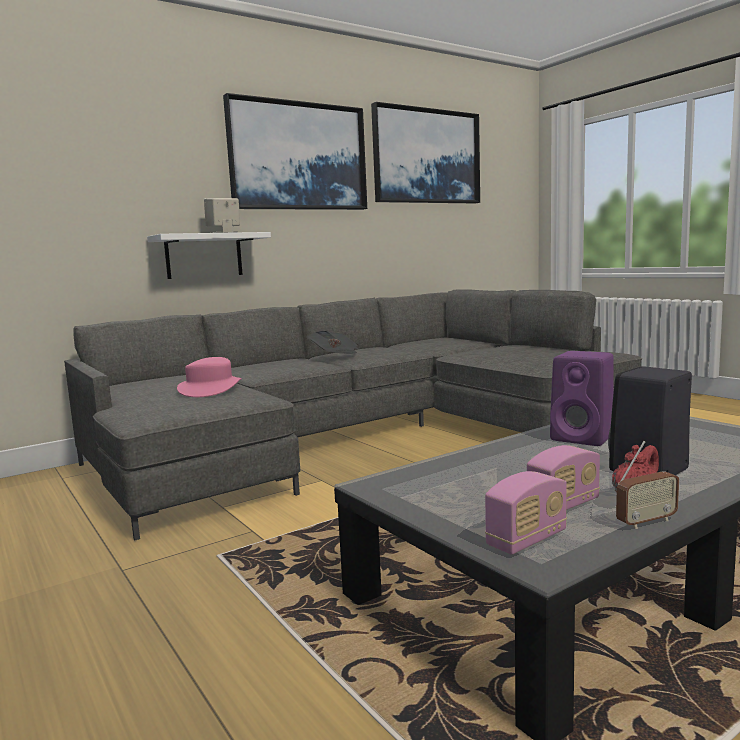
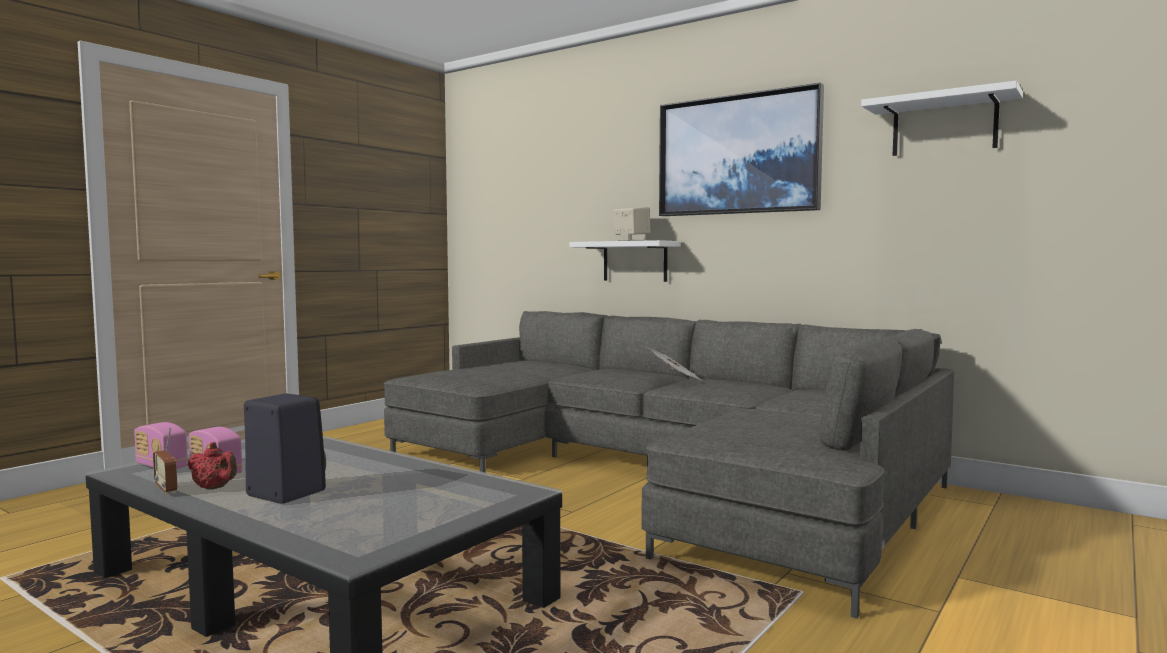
camera: 70 degrees right, 5 degrees down
pink hat [177,357,242,397] -> none
picture [371,102,480,203] -> white shelf [861,81,1023,156]
purple speaker [550,351,614,446] -> none

